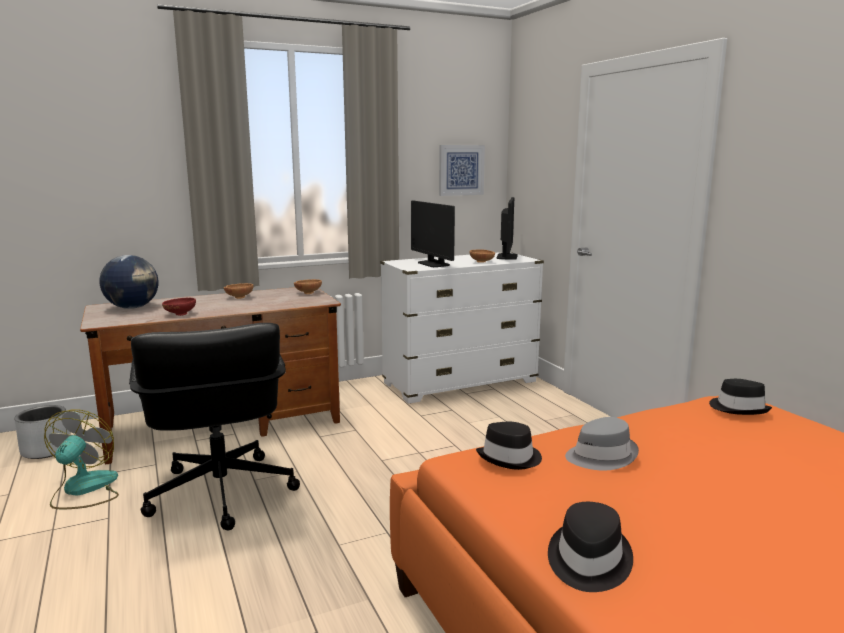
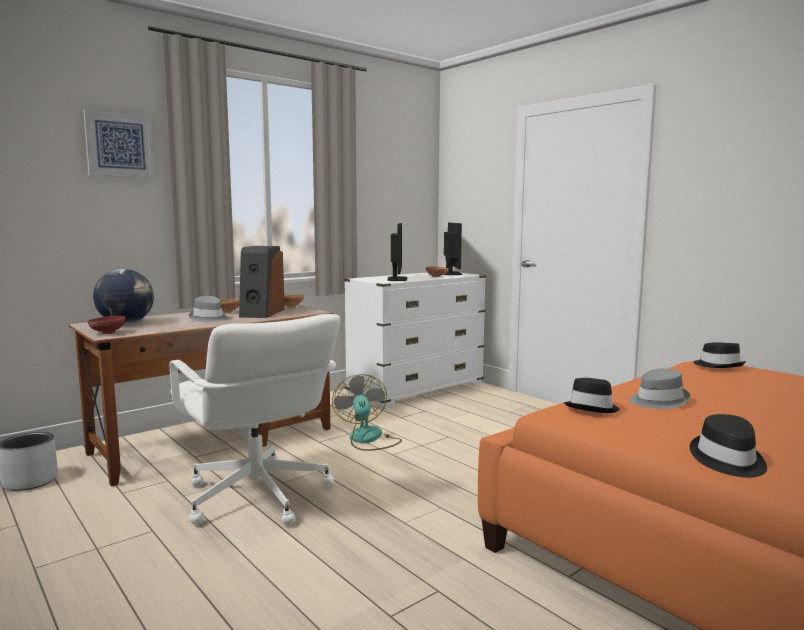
camera: 15 degrees left, 5 degrees down
fan [44,409,119,510] -> fan moved to [332,374,402,451]
black office chair [129,323,300,530] -> white office chair [170,314,340,525]
red bowl [162,298,196,316] -> red bowl moved to [88,316,126,334]
monitor [411,201,455,267] -> monitor turned 135 degrees counterclockwise [387,223,407,281]
picture [439,145,485,196] -> picture moved to [83,109,155,178]
none -> grey hat [189,296,229,322]
none -> speaker [239,246,285,318]

